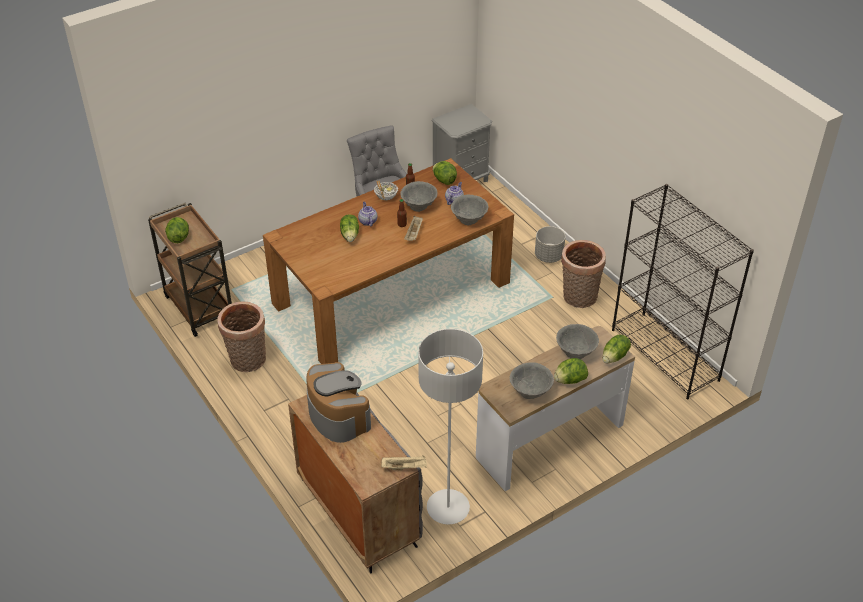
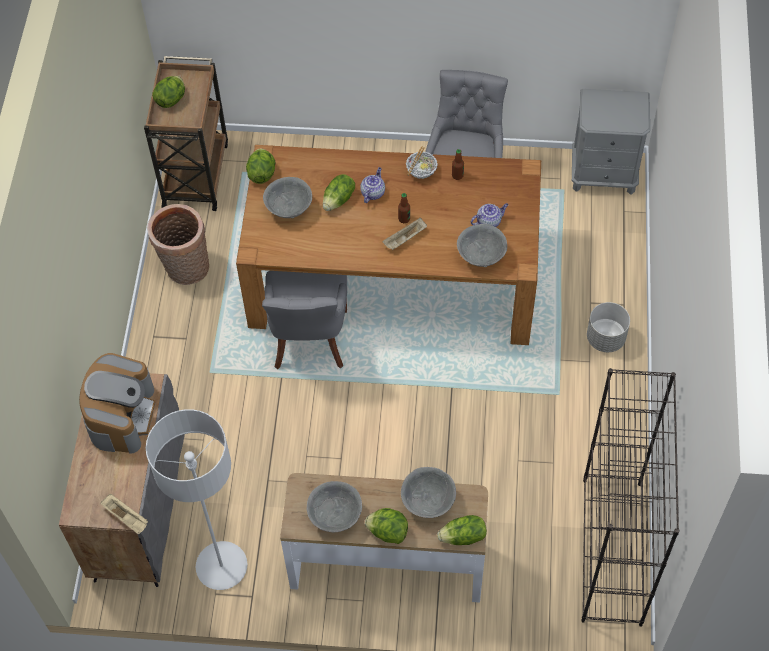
camera: 40 degrees right, 15 degrees up
grey bowl [400,181,437,212] -> grey bowl moved to [263,177,312,219]
lettuce [433,161,457,185] -> lettuce moved to [246,148,276,184]
basket [561,240,606,308] -> none
none -> grey chair [262,271,347,369]

